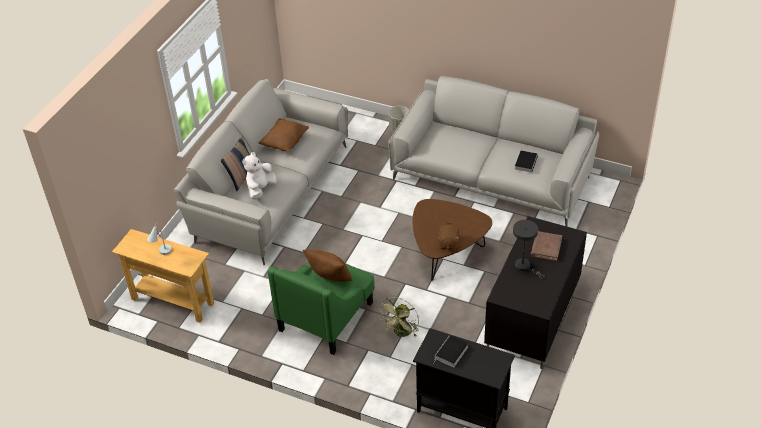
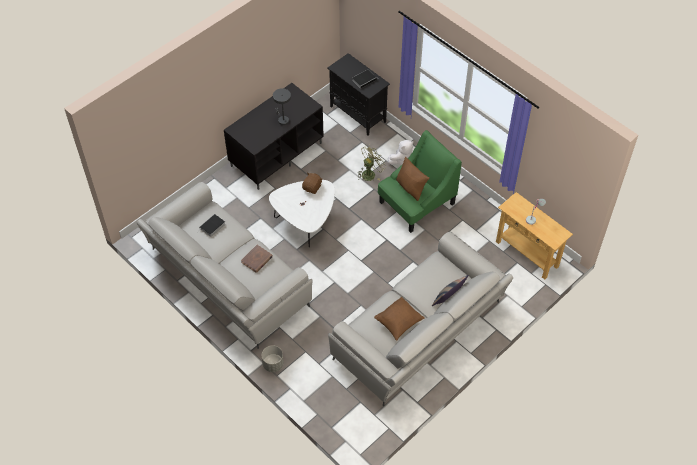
camera: 160 degrees left, 10 degrees up
white plush toy [242,152,277,199] -> white plush toy moved to [388,140,414,165]
brown coffee table [413,199,492,281] -> white coffee table [269,180,335,247]
brown book [531,231,562,261] -> brown book moved to [241,245,273,273]

